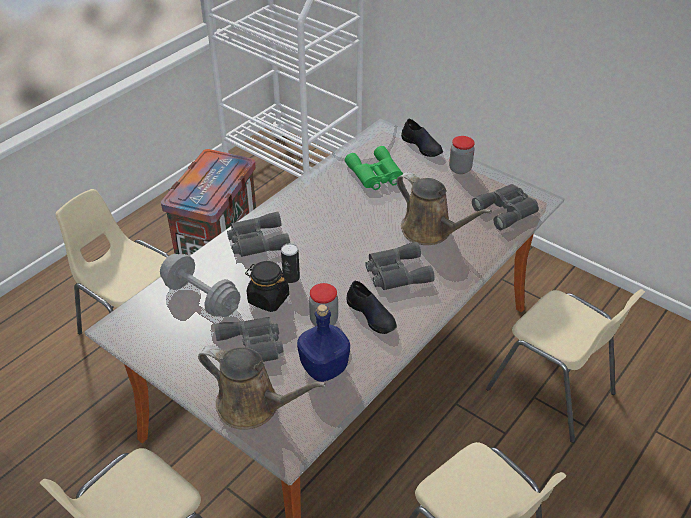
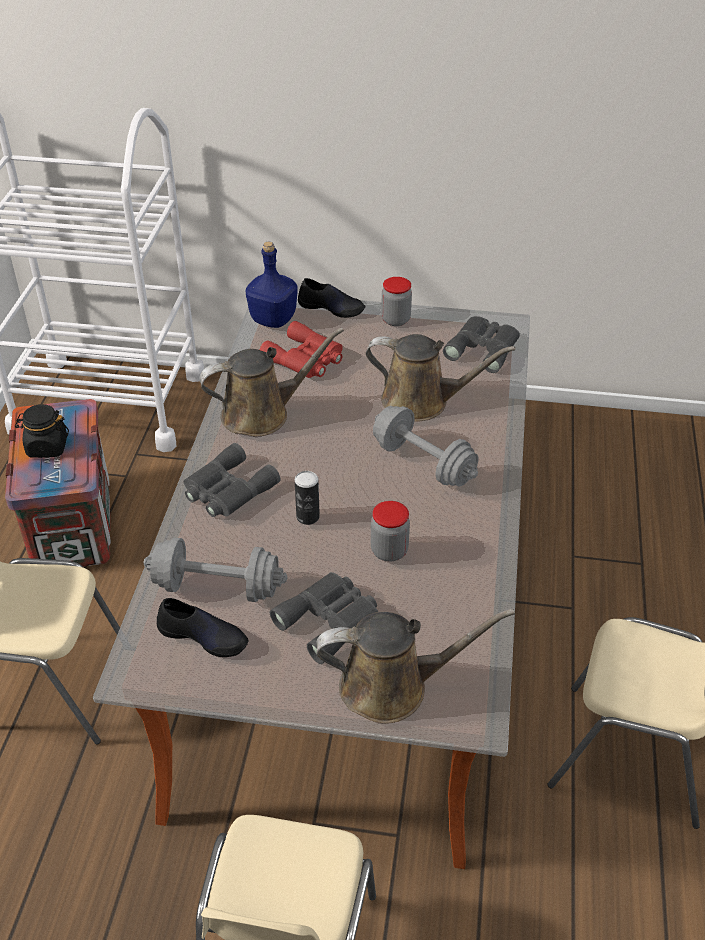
camera: 30 degrees left, 0 degrees up
black jar [245,261,289,312] -> black jar moved to [15,404,69,458]
blue bottle [297,304,350,382] -> blue bottle moved to [246,242,298,328]
green binoculars [345,146,403,190] -> red binoculars [260,321,343,378]
black shoe [346,281,397,334] -> black shoe moved to [157,598,248,657]
grey binoculars [365,242,435,290] -> grey dumbbell [373,406,478,487]
beige chair [486,289,645,443] -> none
none -> brown watering can [200,328,344,436]

